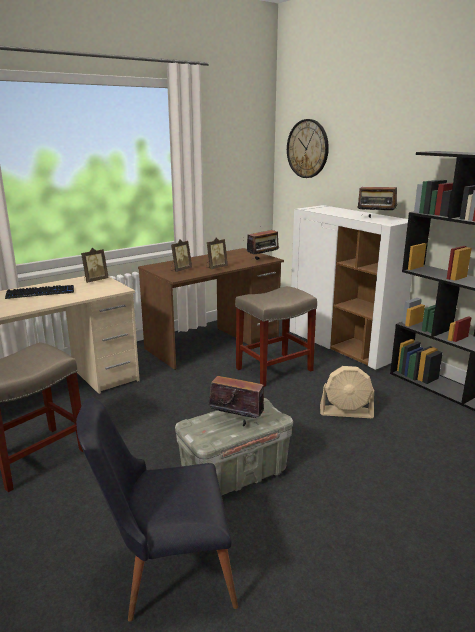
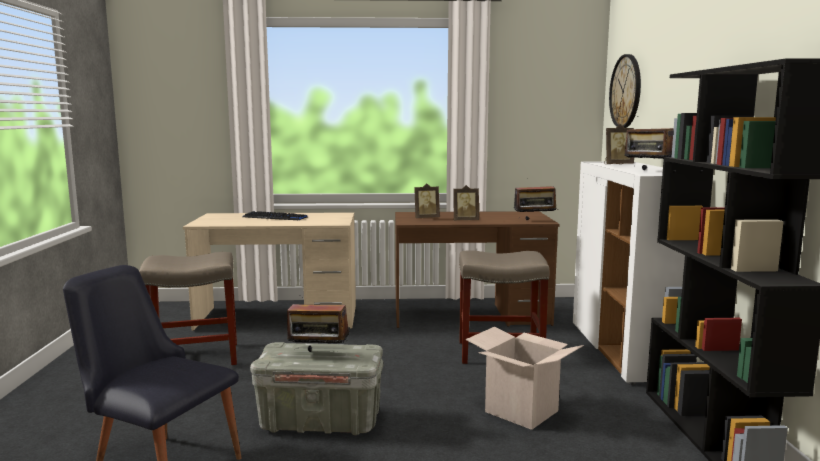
camera: 35 degrees right, 10 degrees down
picture frame [81,248,108,283] -> picture frame moved to [604,124,634,164]
radio [208,370,264,426] -> radio turned 135 degrees clockwise [287,295,350,352]
beige fan [320,366,374,418] -> cardboard box [466,327,584,430]

